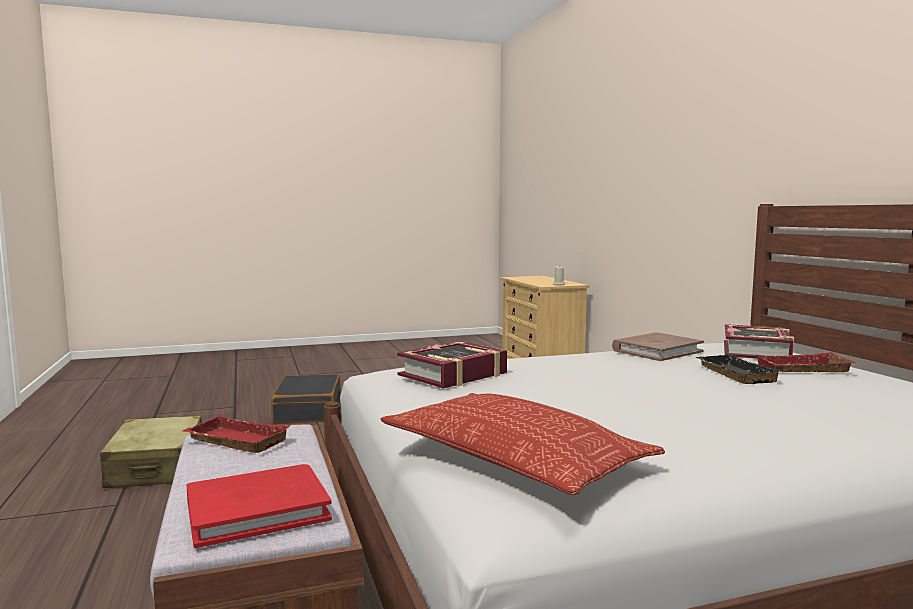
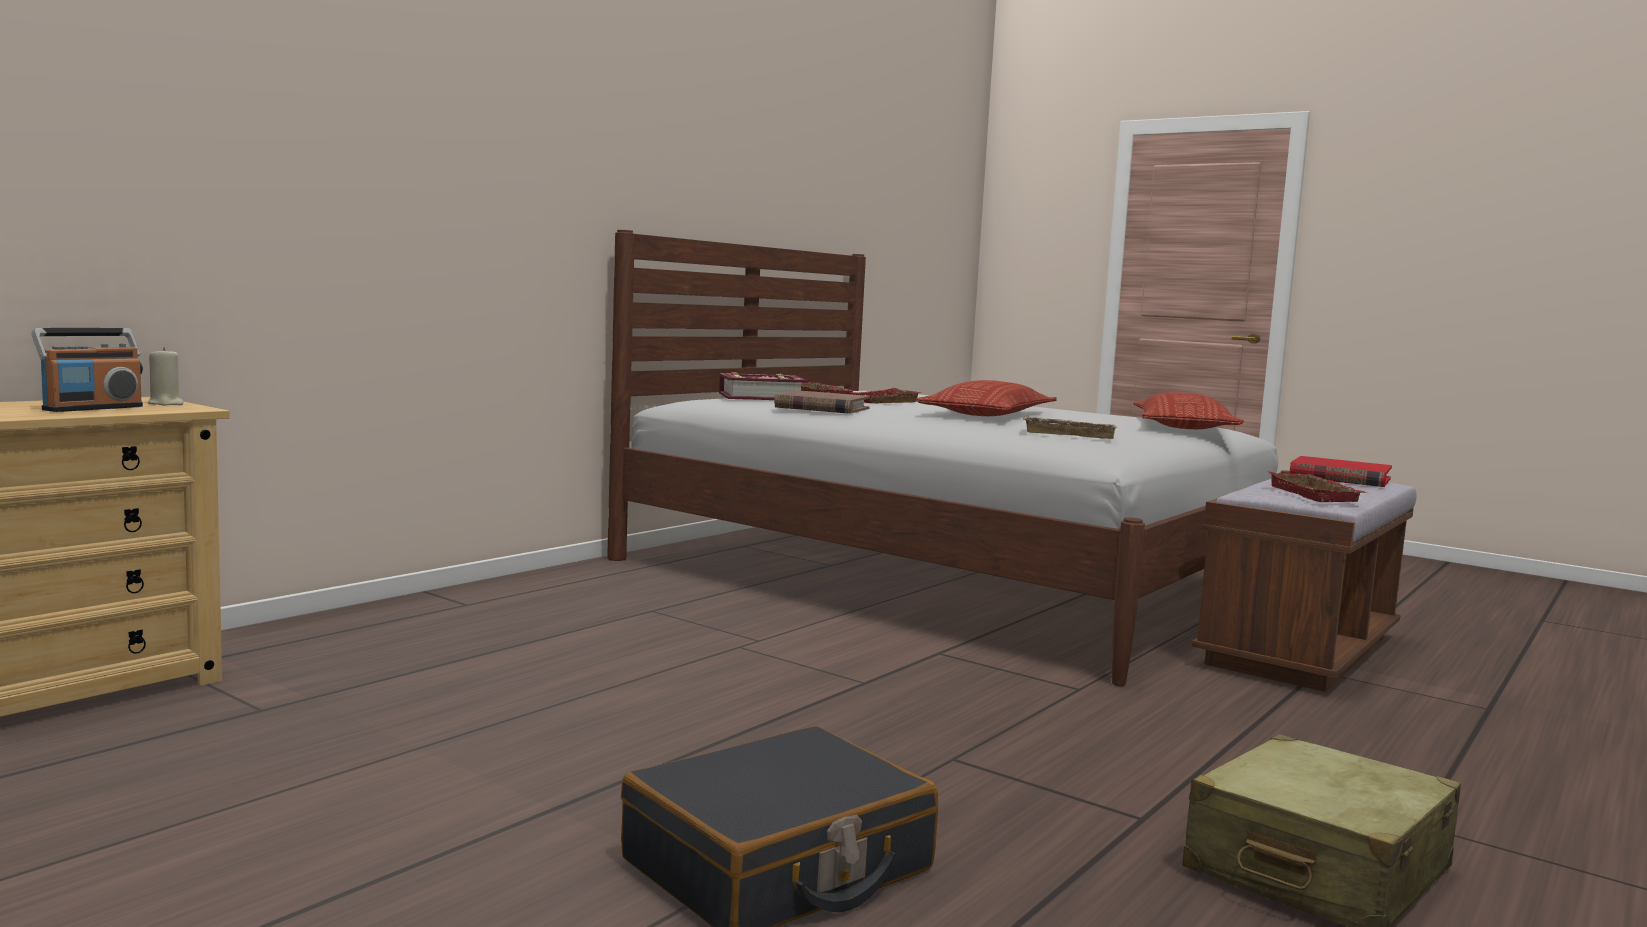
camera: 125 degrees left, 0 degrees up
book [397,341,507,388] -> beige tray [1023,416,1117,439]
black tray [695,354,782,384] -> red tray [844,388,922,403]
none -> radio [31,328,143,412]
none -> pillow [916,380,1057,416]

